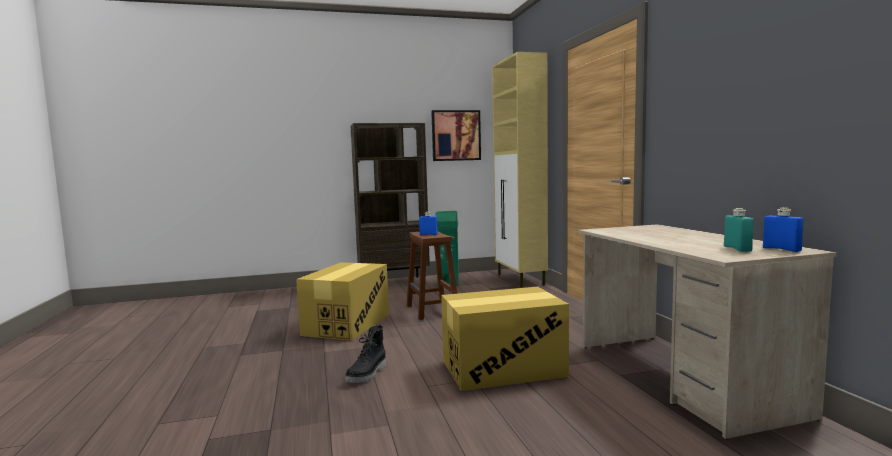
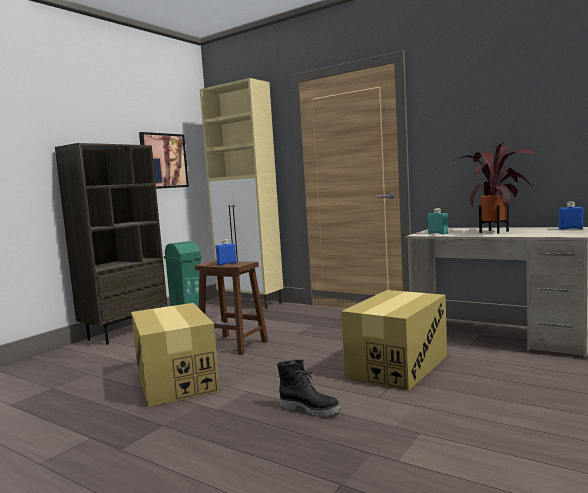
camera: 40 degrees left, 0 degrees up
black boot [345,325,386,383] -> black boot turned 45 degrees counterclockwise [277,359,341,416]
turquoise bottle [724,208,754,252] -> turquoise bottle moved to [428,208,448,234]
none -> potted plant [452,143,536,234]

